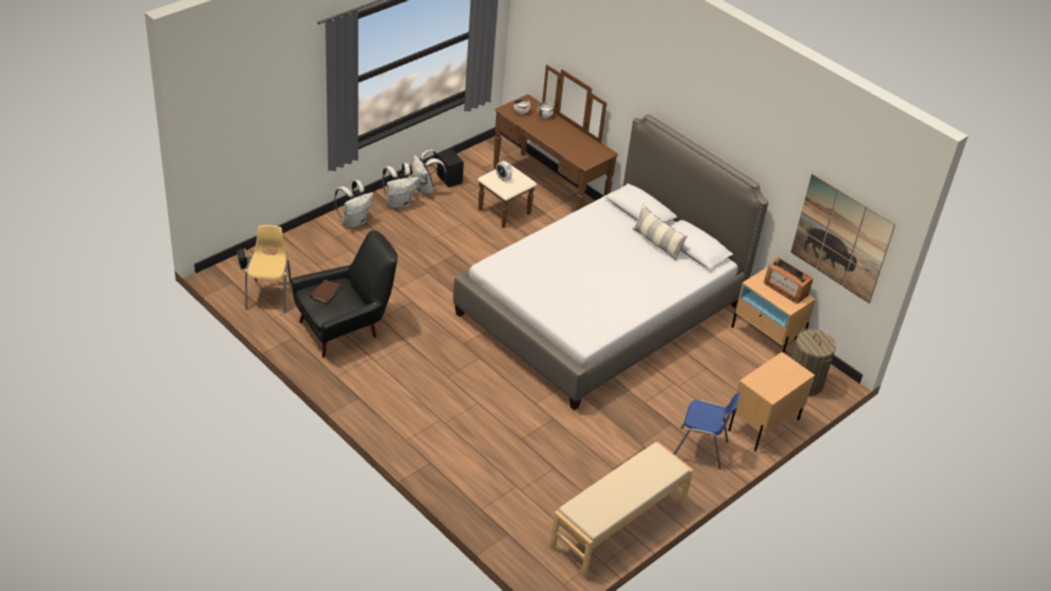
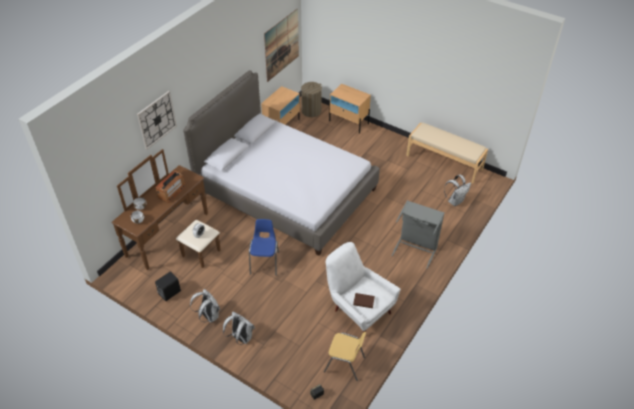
camera: 100 degrees left, 5 degrees up
yellow chair [245,225,292,313] -> yellow chair turned 150 degrees counterclockwise [324,332,366,381]
black armchair [291,230,398,358] -> white armchair [326,242,401,332]
white backpack [412,149,447,195] -> white backpack moved to [444,175,471,206]
pillow [632,204,687,261] -> none
blue chair [674,392,740,469] -> blue chair moved to [249,219,279,276]
radio [764,257,813,304] -> radio moved to [155,171,186,203]
none -> wall clock [137,91,177,150]
none -> grey laundry basket [391,200,445,269]

